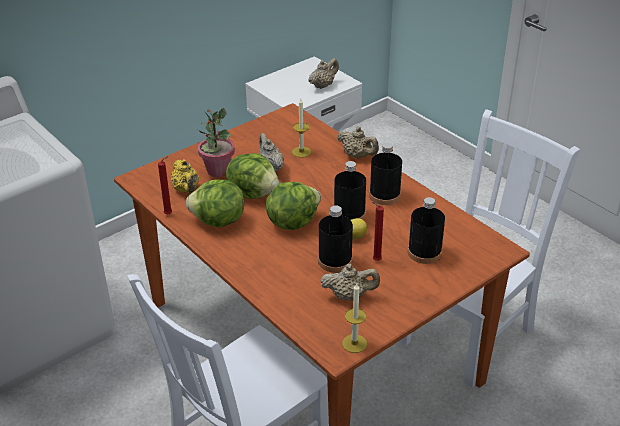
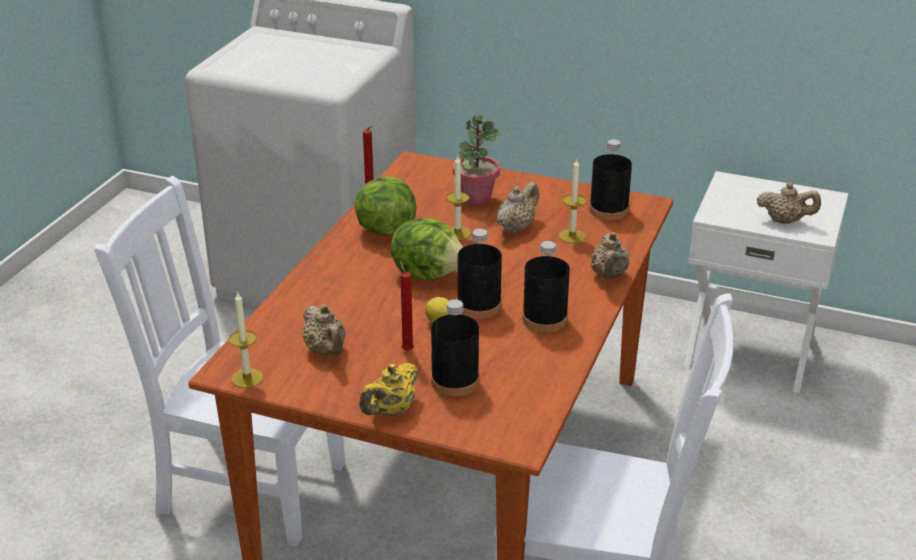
camera: 60 degrees right, 5 degrees down
yellow teapot [171,159,199,194] -> yellow teapot moved to [359,363,418,416]
lettuce [226,153,279,199] -> candle [446,156,471,240]
black bottle [318,206,353,273] -> black bottle moved to [589,139,632,220]

